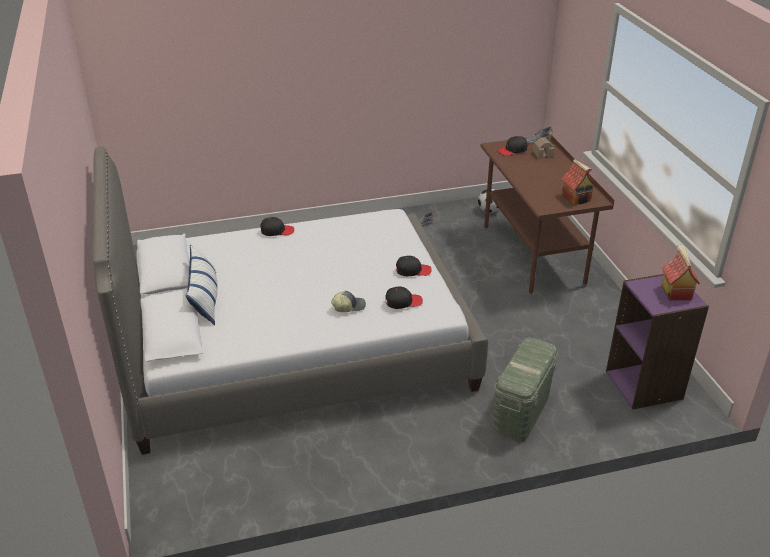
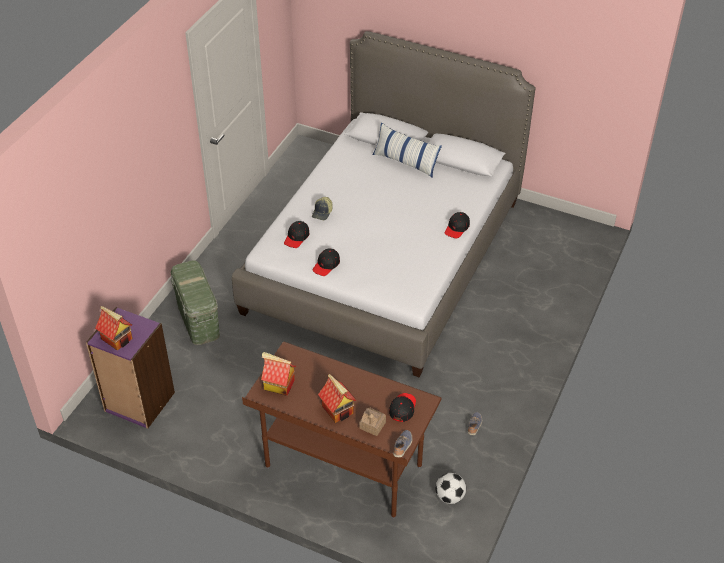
camera: 130 degrees right, 10 degrees up
none -> toy house [318,374,356,423]

